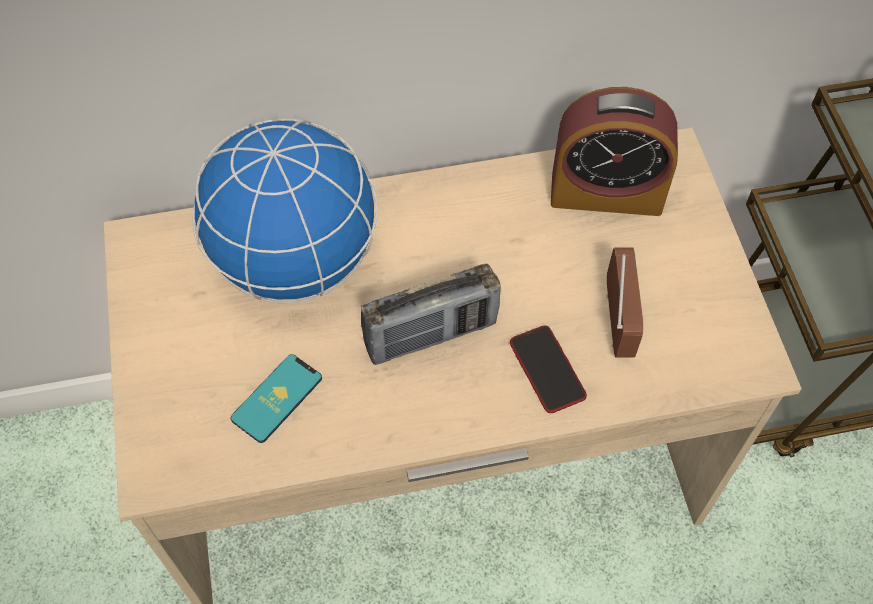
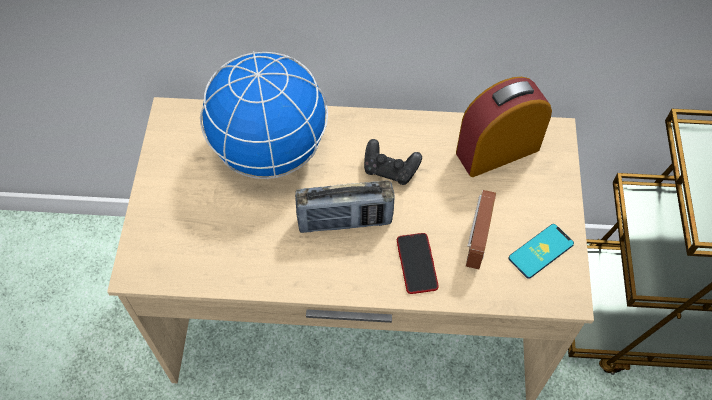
camera: 15 degrees right, 0 degrees up
phone [231,354,322,443] -> phone moved to [509,224,574,279]
alarm clock [551,87,678,216] -> alarm clock turned 135 degrees clockwise [456,77,552,177]
none -> black game controller [364,139,422,185]

